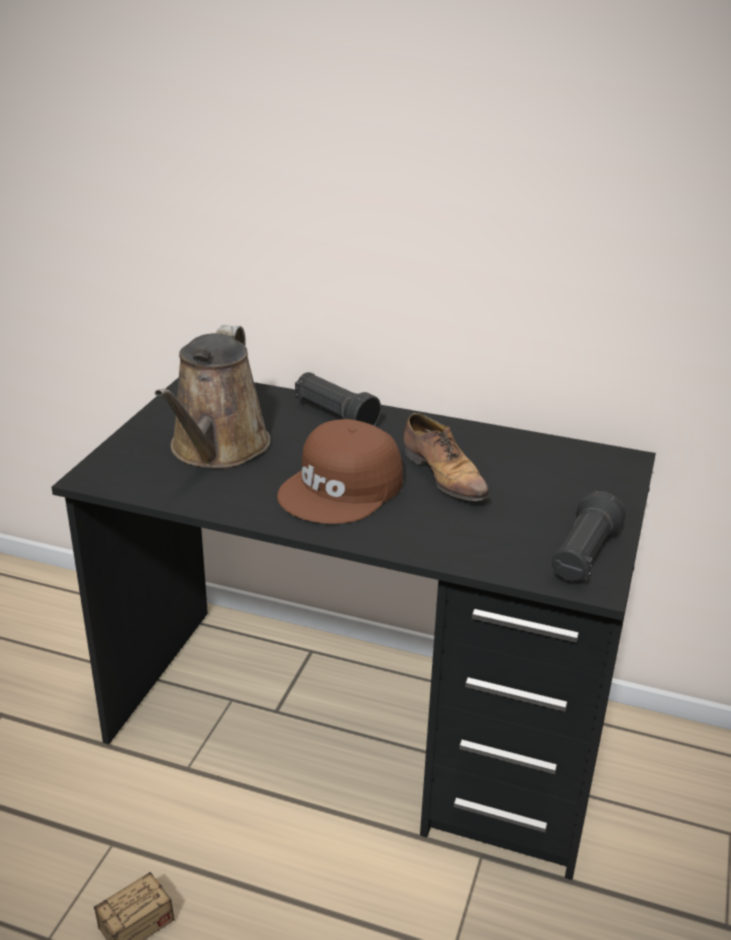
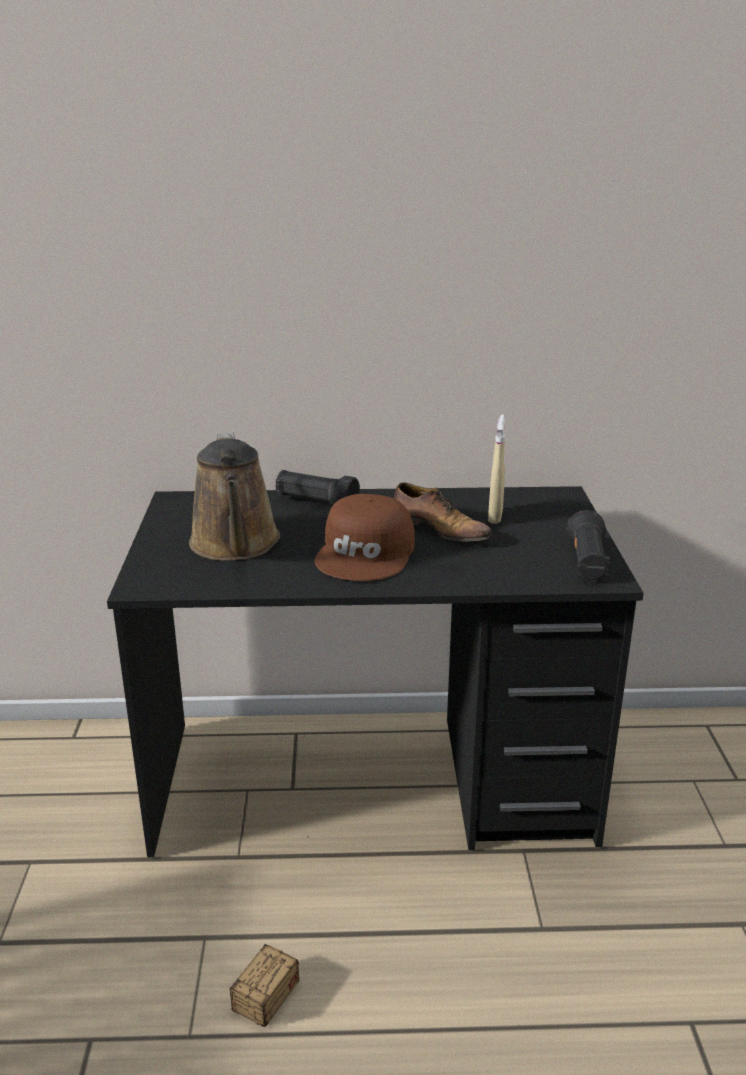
camera: 20 degrees left, 5 degrees down
none -> beige spray bottle [488,414,505,524]

